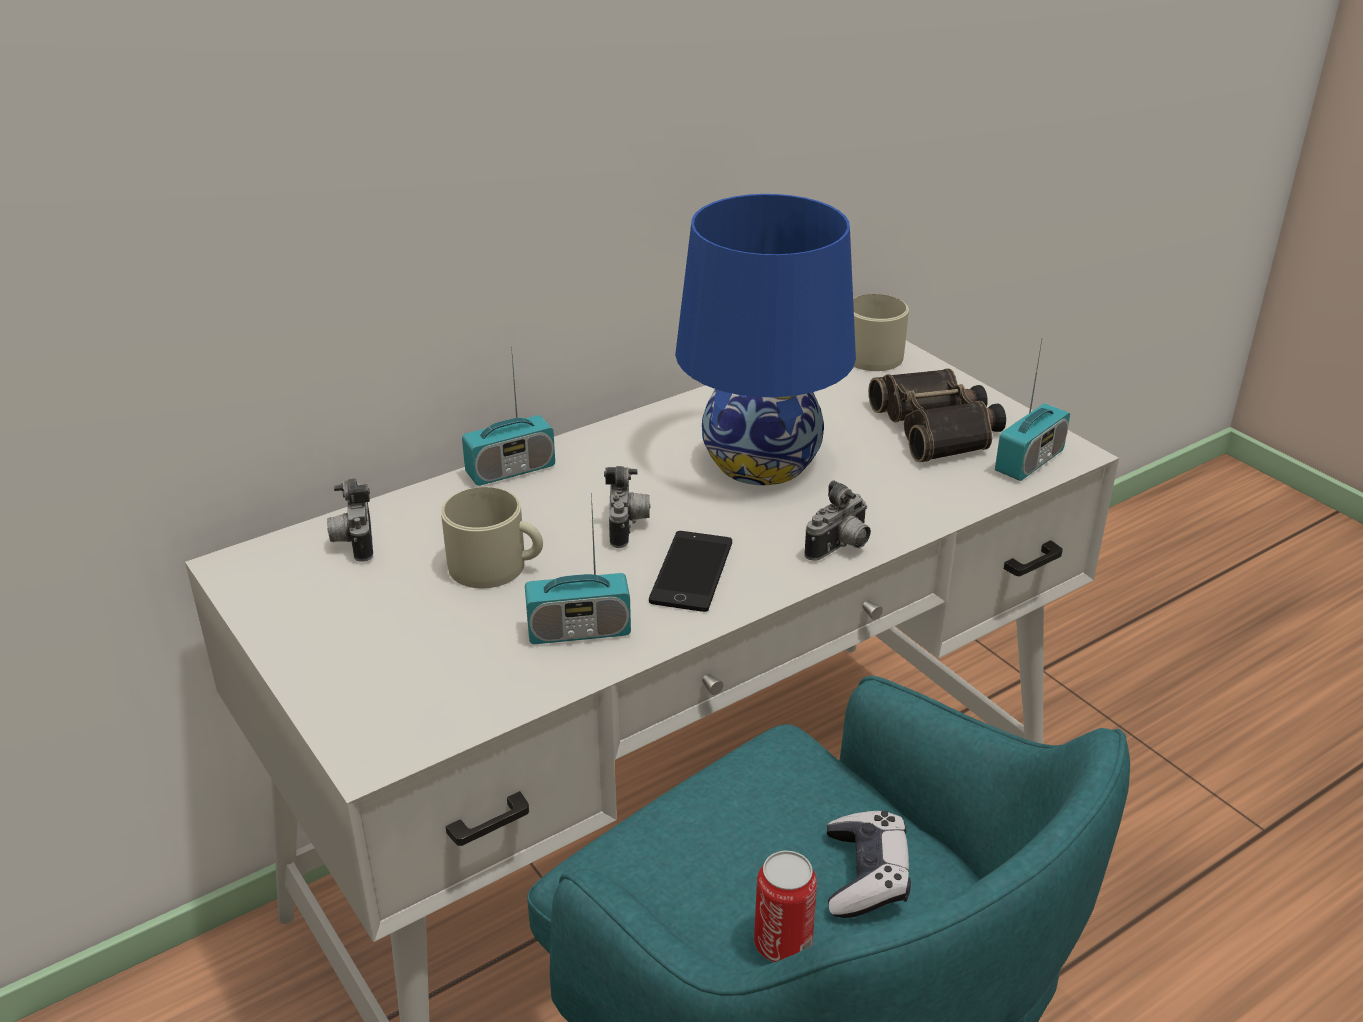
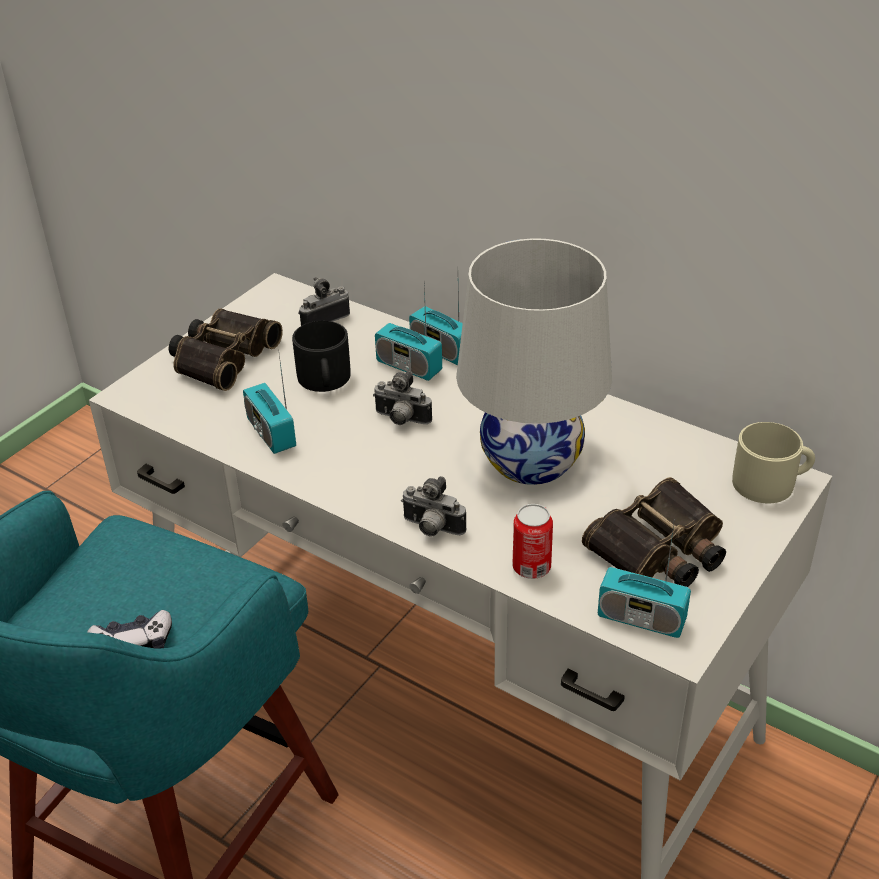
camera: 70 degrees right, 5 degrees up
beige mug [441,487,543,588] -> black mug [292,321,350,392]
camera [604,466,651,548] -> camera turned 45 degrees clockwise [373,371,432,425]
phone [649,531,732,612] -> none
blue table lamp [675,194,856,485] -> white table lamp [456,238,612,485]
can [754,851,817,962] -> can moved to [513,504,553,579]
none -> binoculars [169,308,283,391]
none -> radio [375,285,442,381]

